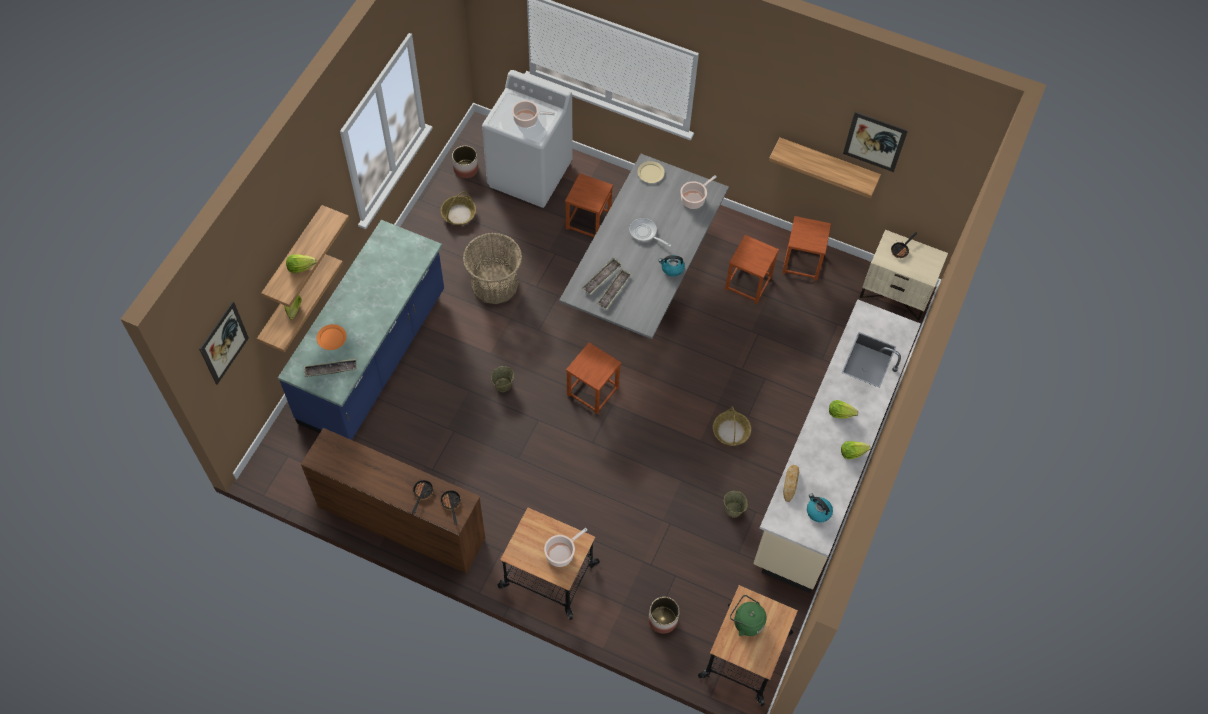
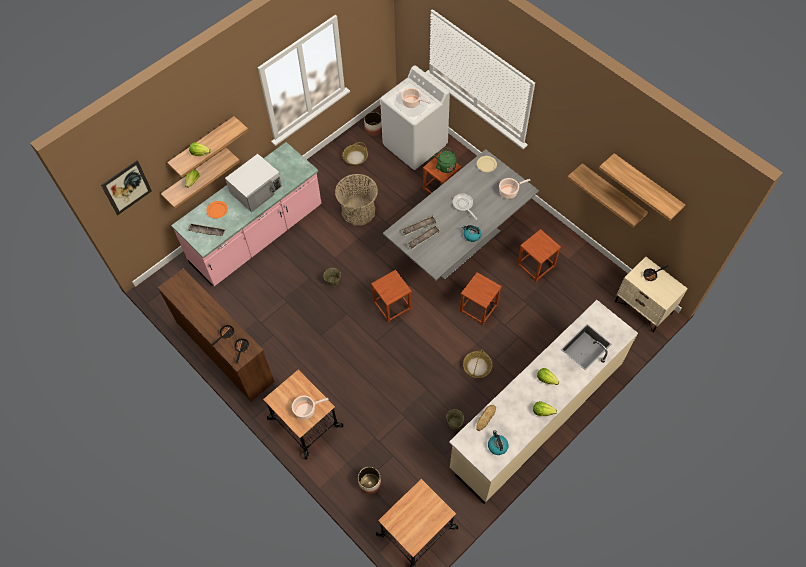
camera: 25 degrees right, 0 degrees up
blue counter [278,220,444,440] -> pink counter [171,142,322,286]
green kettle [730,595,767,636] -> green kettle moved to [434,147,456,173]
brown stool [782,216,831,281] -> brown stool moved to [460,272,502,325]
picture [843,112,908,172] -> shelf [599,153,685,221]
none -> white microwave [225,154,283,213]

